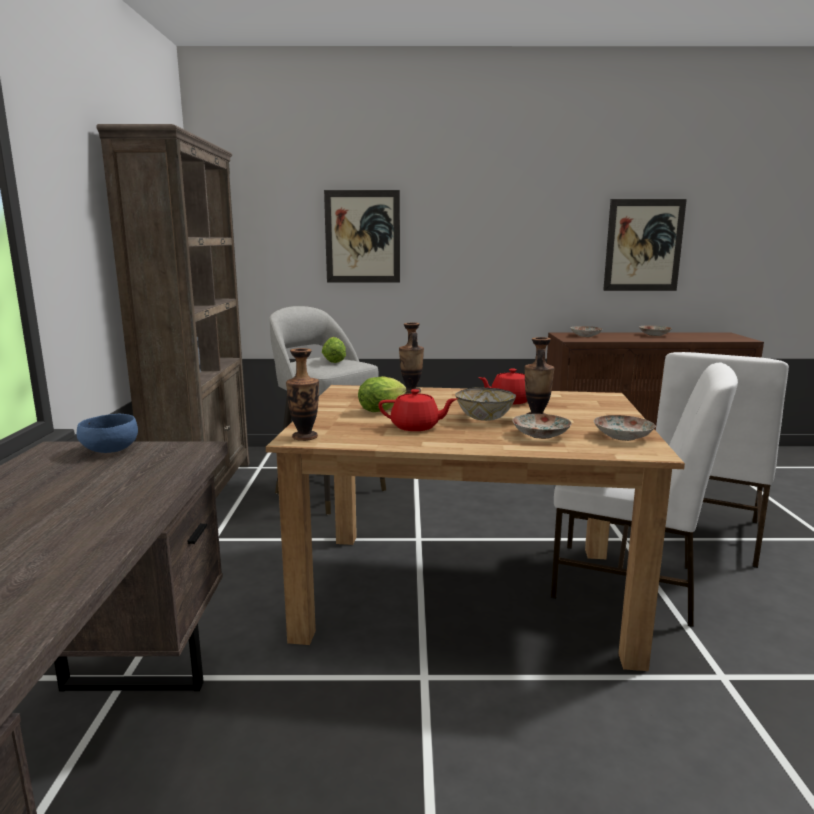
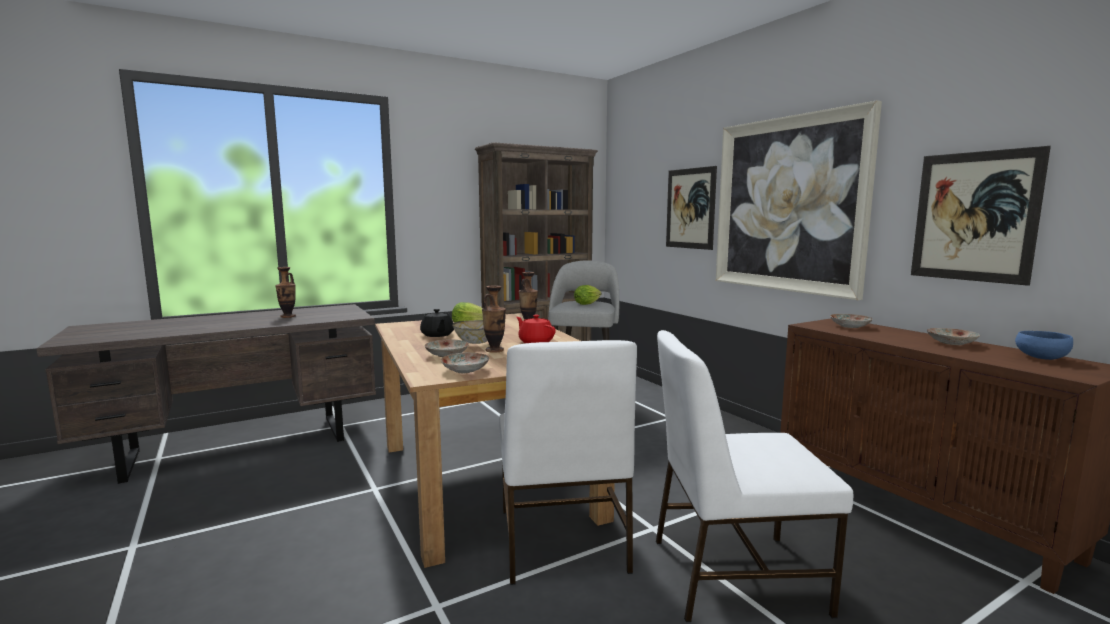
camera: 60 degrees right, 5 degrees down
blue bowl [77,414,138,453] -> blue bowl moved to [1015,331,1073,360]
vase [286,348,319,441] -> vase moved to [275,267,296,318]
red teapot [378,389,457,431] -> black teapot [420,309,454,337]
none -> picture [716,100,882,300]

